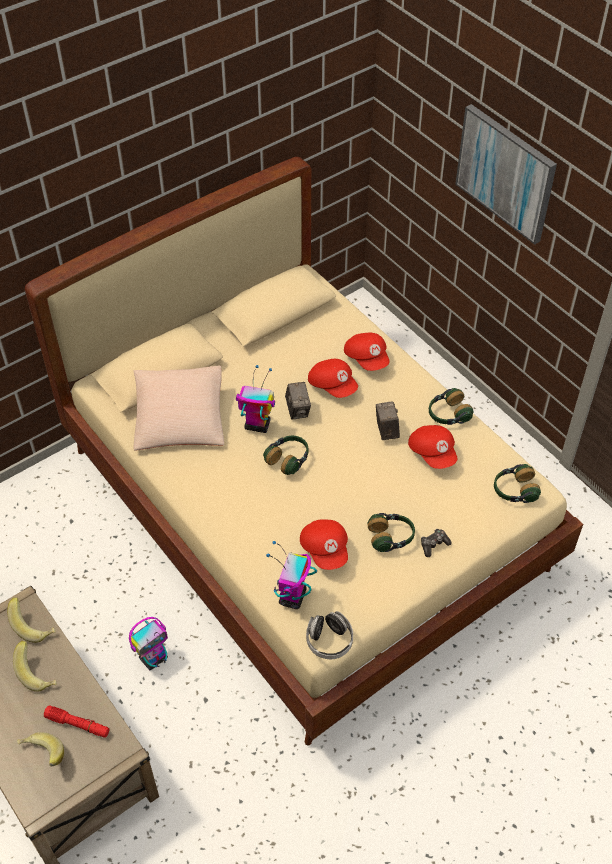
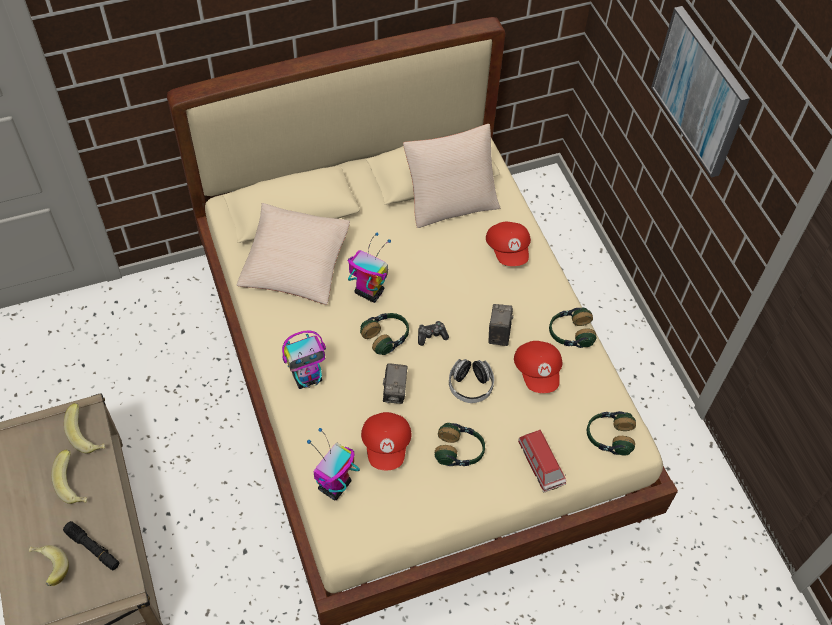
camera: 15 degrees right, 5 degrees up
red flashlight [44,706,109,738] -> black flashlight [63,521,119,570]
toy robot [129,617,168,670] -> toy robot moved to [282,330,326,389]
camera [285,382,311,420] -> camera moved to [383,363,408,404]
headphones [306,611,353,659] -> headphones moved to [449,359,494,403]
red cap [308,359,358,398] -> none
game controller [421,529,452,557] -> game controller moved to [418,321,449,346]
none -> beige pillow [403,124,500,228]
none -> toy car [518,430,566,493]

